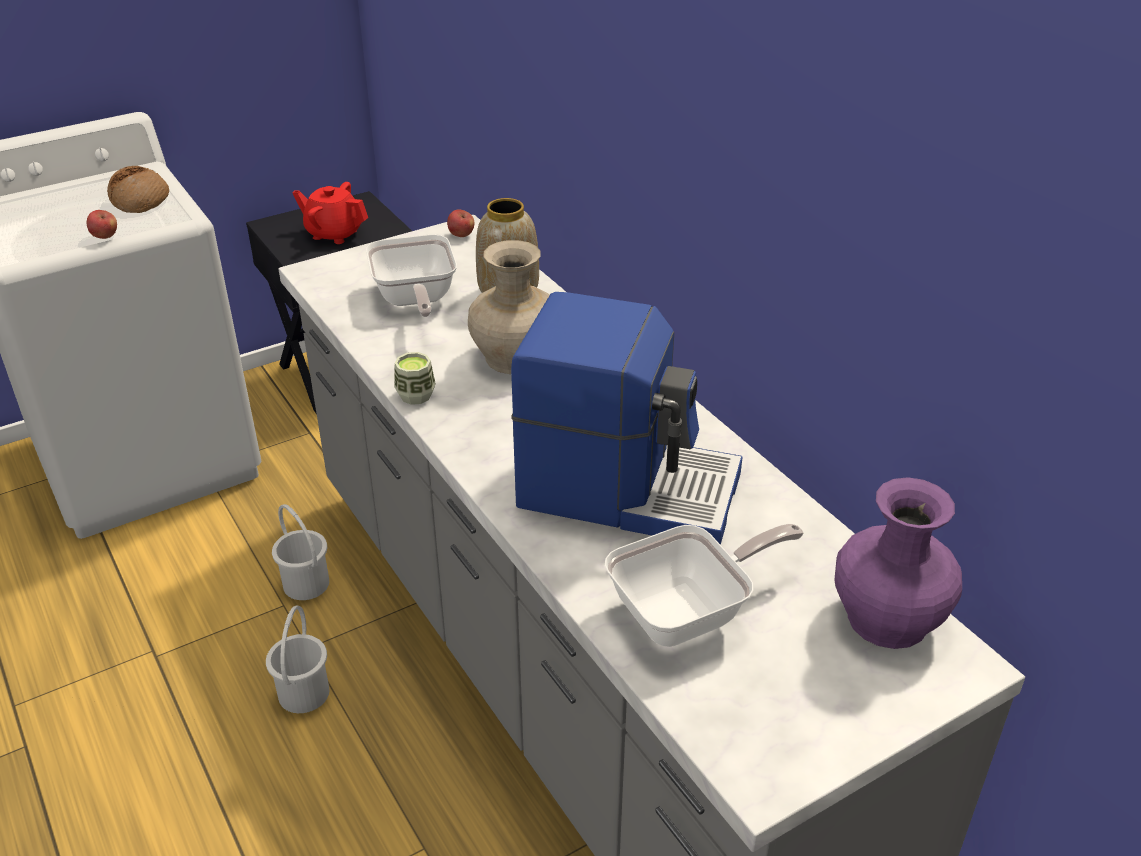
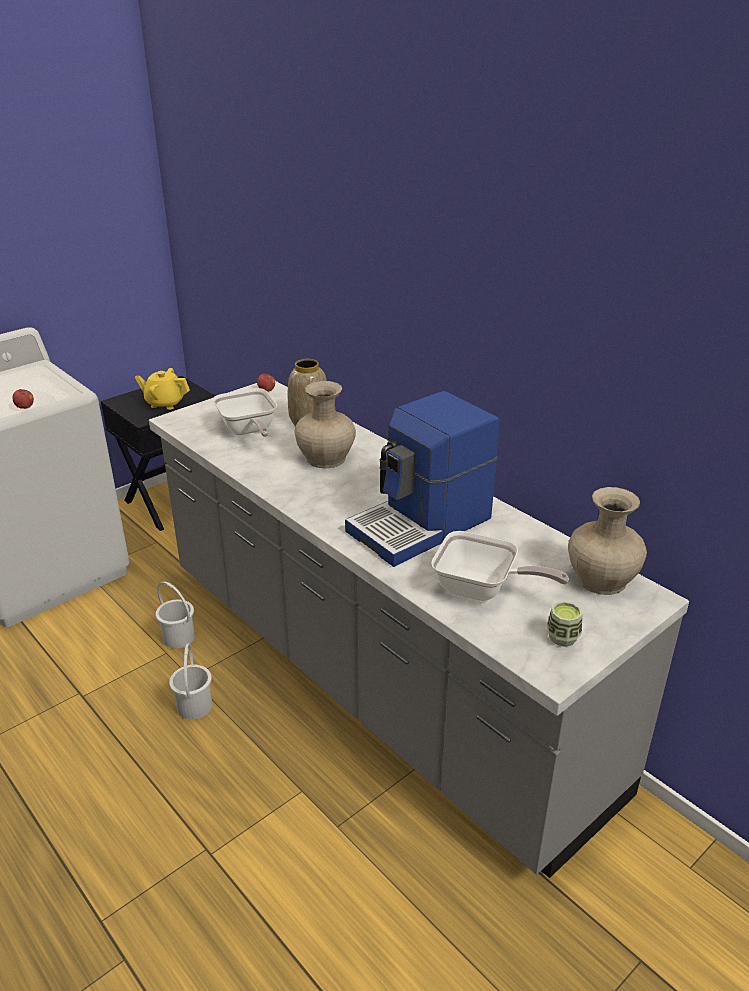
camera: 10 degrees left, 5 degrees down
bread [107,166,169,213] -> none
red teapot [292,182,368,244] -> yellow teapot [135,368,190,410]
cup [394,352,436,405] -> cup moved to [547,601,582,647]
coffee machine [511,292,742,545] -> coffee machine turned 135 degrees clockwise [345,391,499,567]
frying pan [605,524,804,647] -> frying pan turned 60 degrees clockwise [431,531,569,601]
purple vase [835,477,962,649] -> beige vase [568,487,647,595]

